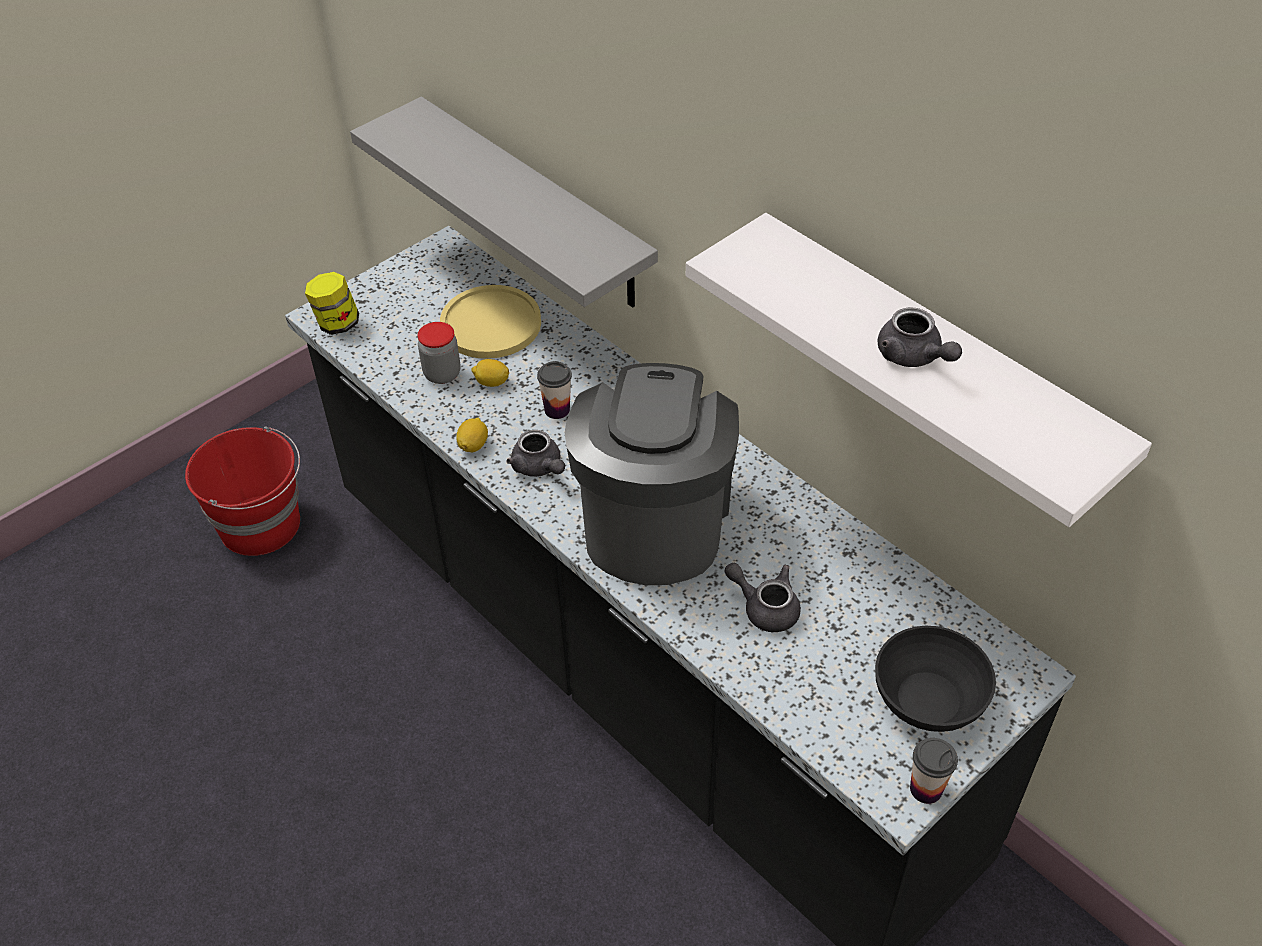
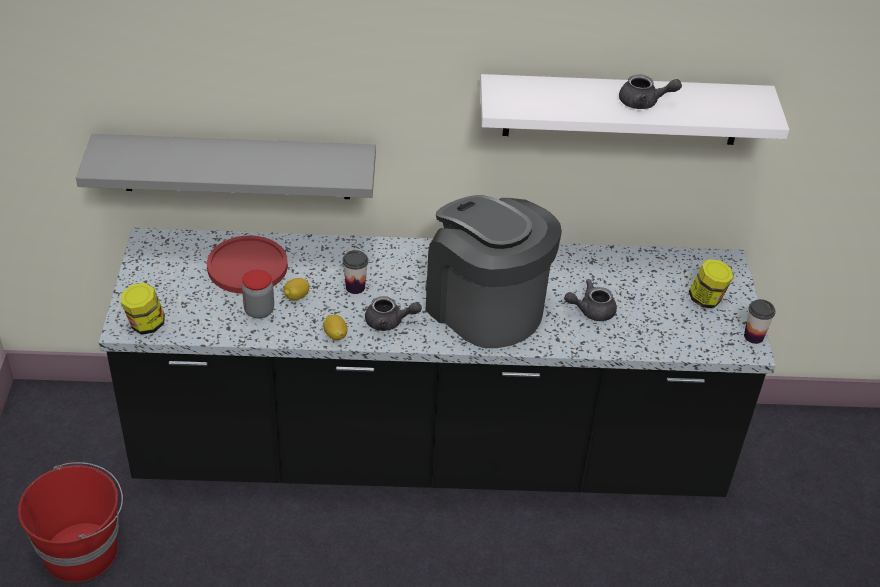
camera: 50 degrees left, 5 degrees down
yellow plate [440,285,541,359] -> red plate [207,235,288,294]
black bowl [875,626,996,732] -> jar [689,259,734,308]

